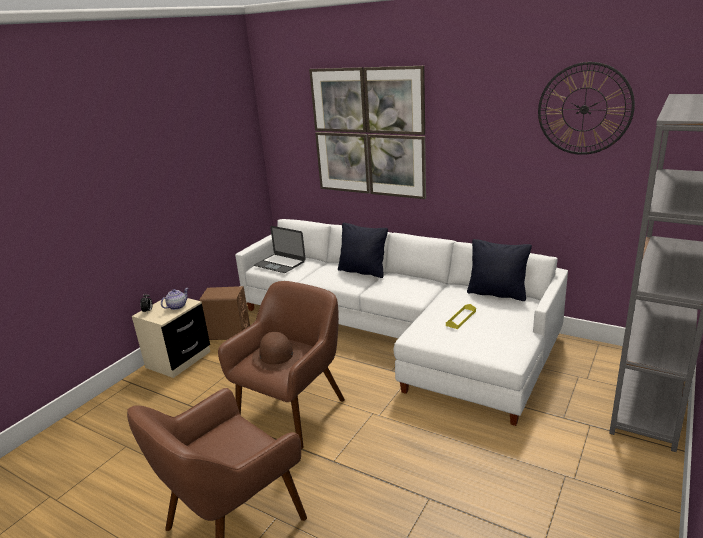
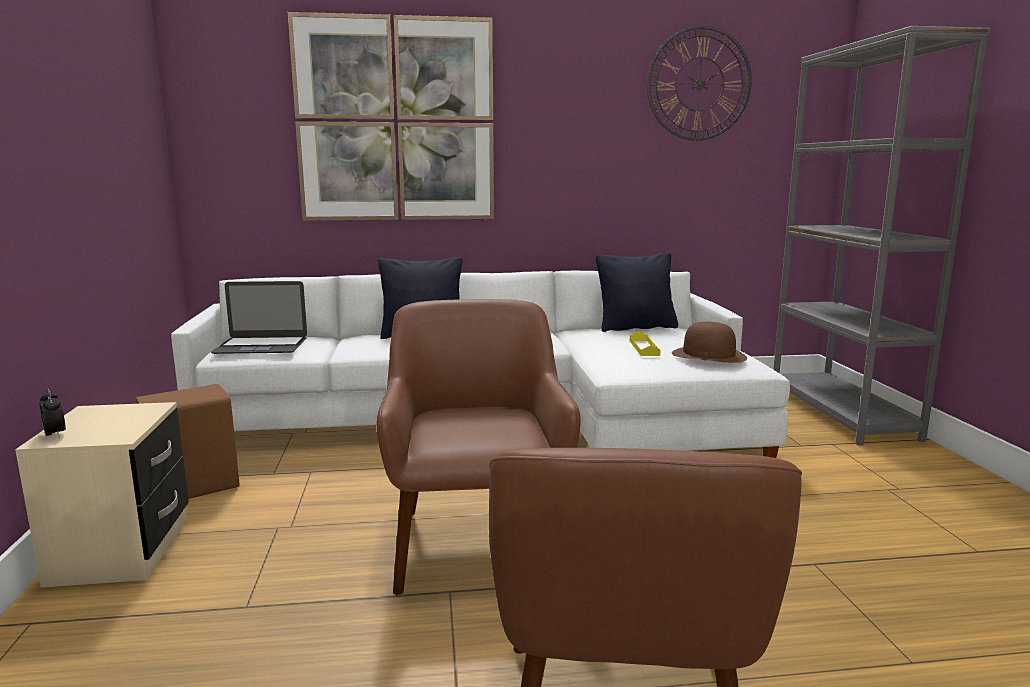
camera: 40 degrees left, 10 degrees down
teapot [161,288,189,310] -> none
brown hat [252,332,301,371] -> brown hat moved to [672,322,747,363]

